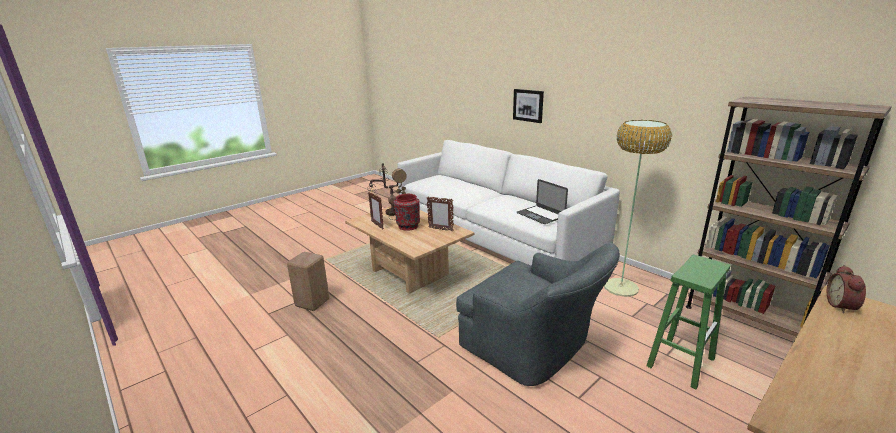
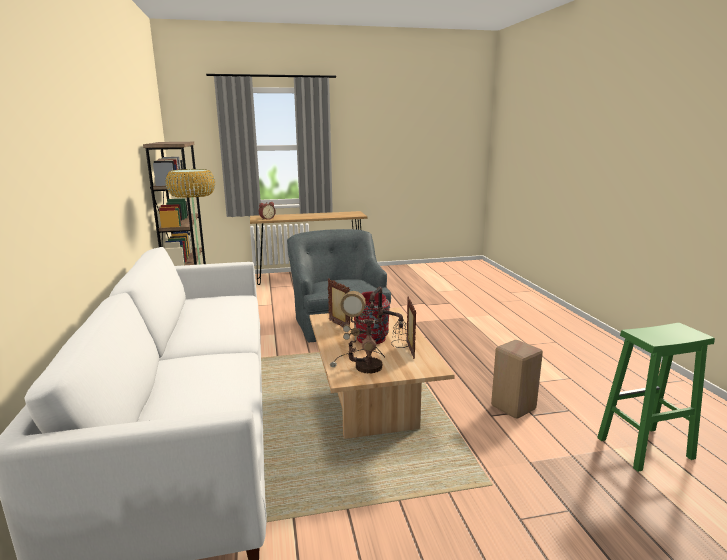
camera: 150 degrees left, 5 degrees down
picture [513,89,544,123] -> none
laptop [516,179,568,224] -> none
green stool [646,254,730,389] -> green stool moved to [597,323,715,472]

